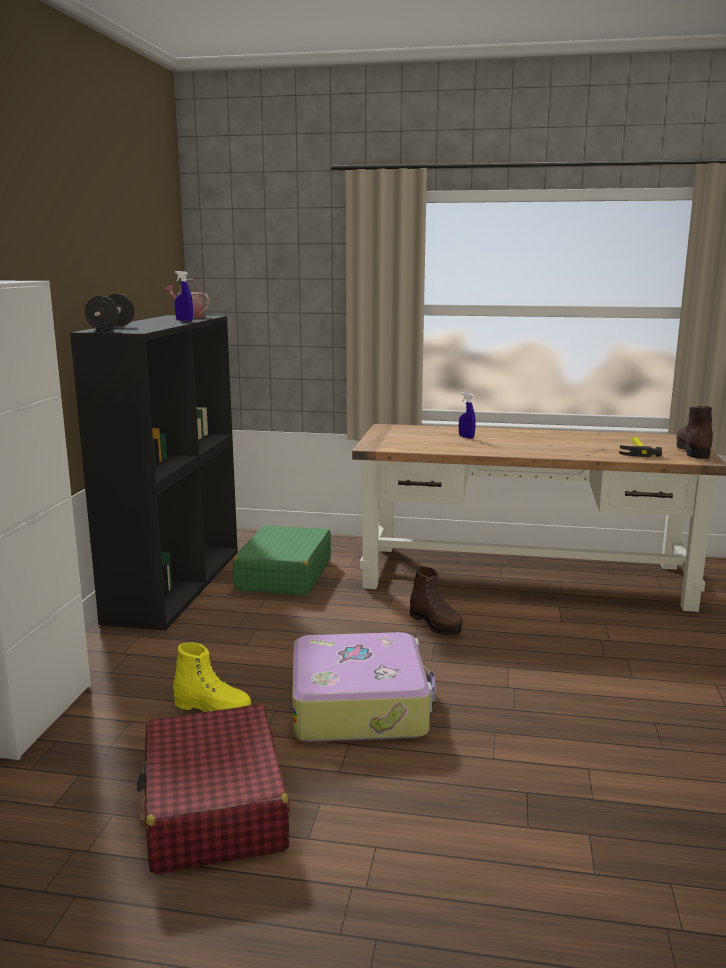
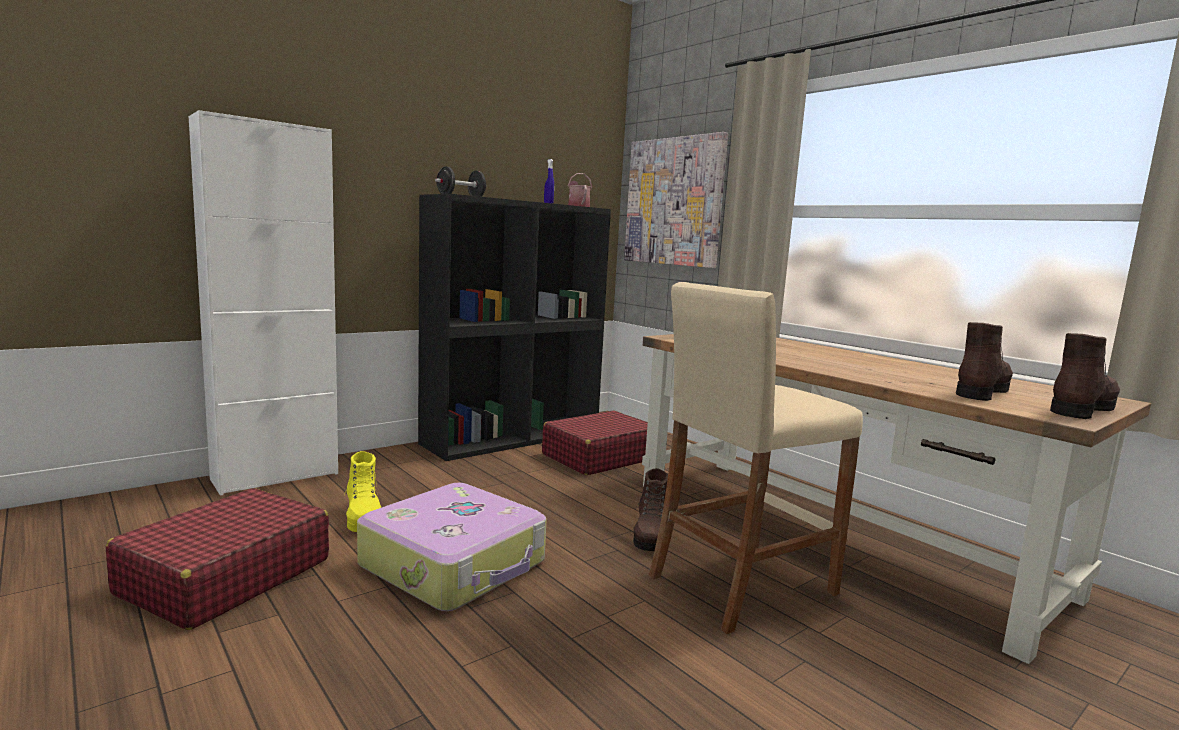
camera: 40 degrees right, 5 degrees down
green suitcase [233,525,331,596] -> red suitcase [542,410,648,475]
blue spray bottle [459,392,476,439] -> none
hammer [619,437,662,457] -> brown boot [956,322,1013,401]
none -> picture [624,132,728,268]
none -> beige stool [649,282,863,634]

